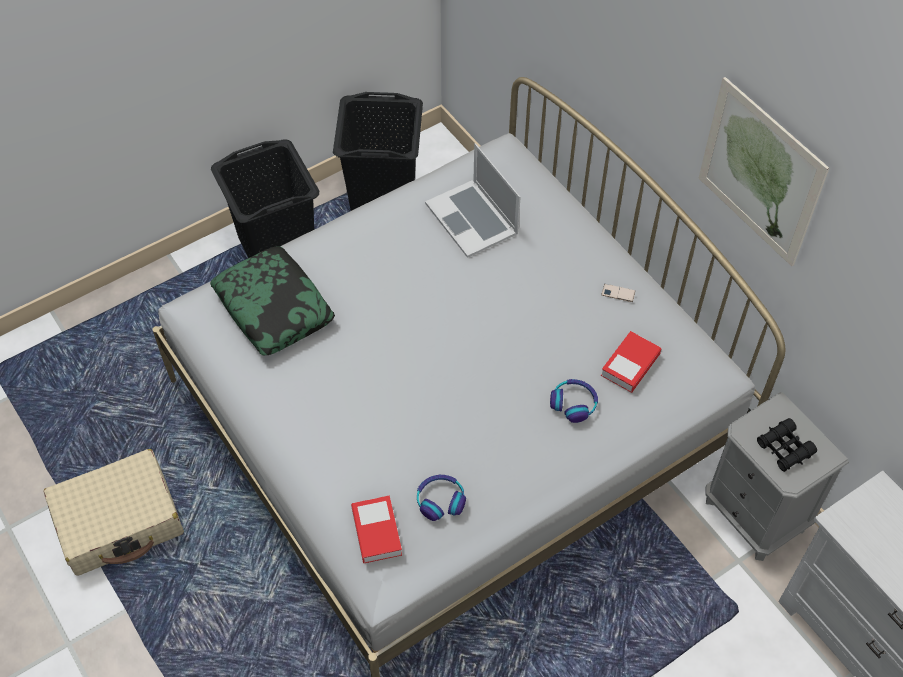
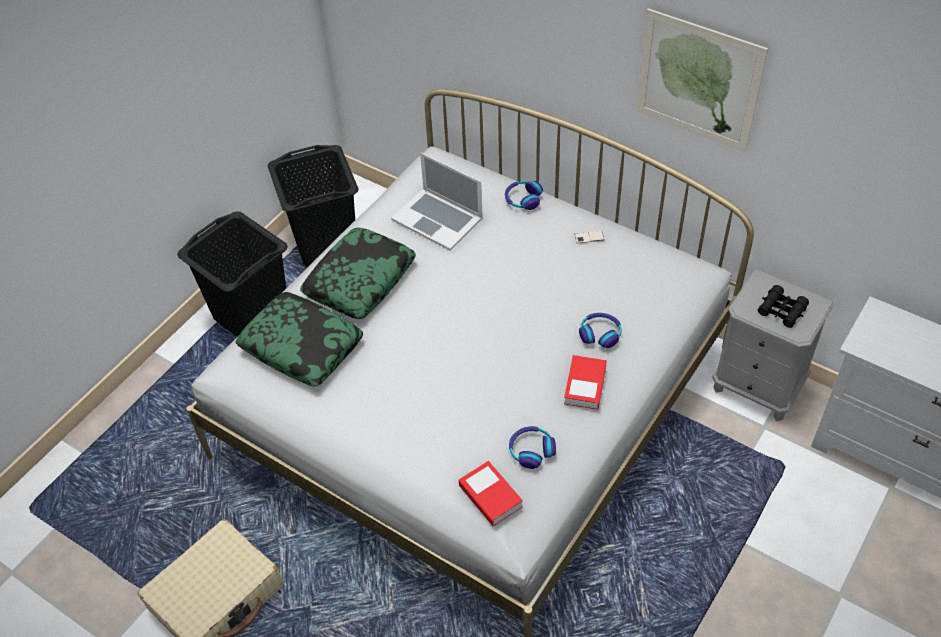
camera: 20 degrees left, 5 degrees down
book [601,331,662,393] -> book moved to [564,355,607,410]
none -> pillow [300,228,416,319]
none -> headphones [505,181,543,210]

